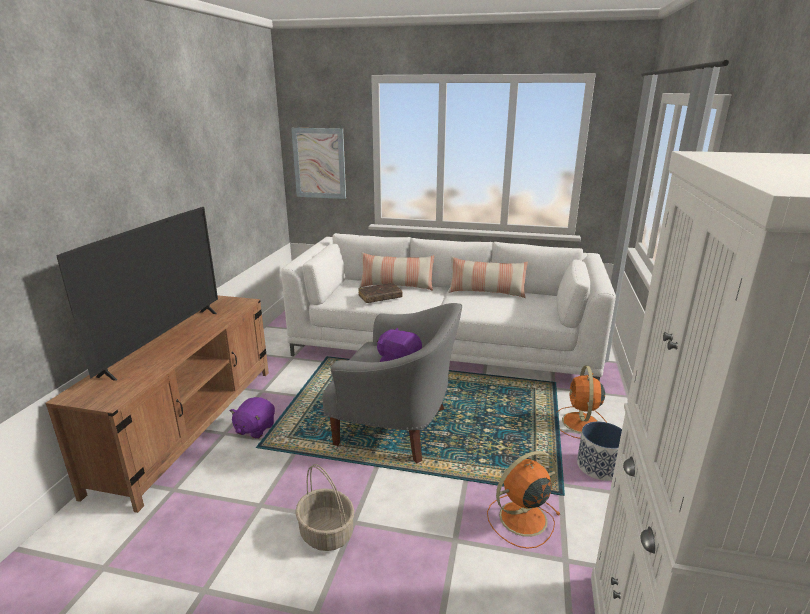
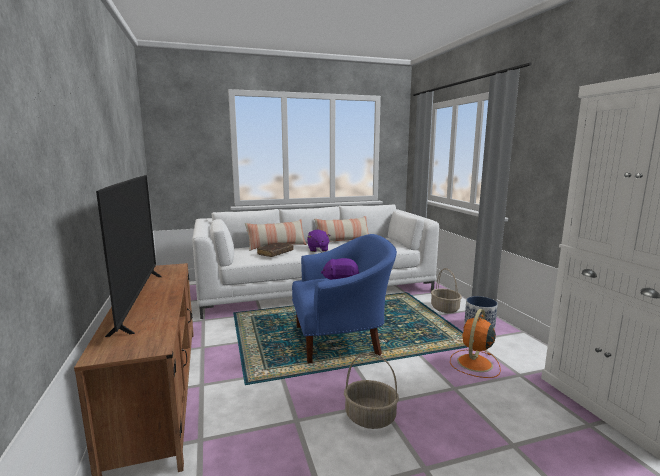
camera: 30 degrees left, 10 degrees down
purple plush toy [230,397,275,439] -> purple plush toy moved to [307,230,331,252]
picture [291,128,346,199] -> none
grey armchair [322,303,462,463] -> blue armchair [292,234,397,363]
orange fan [557,366,606,439] -> basket [431,268,462,313]

